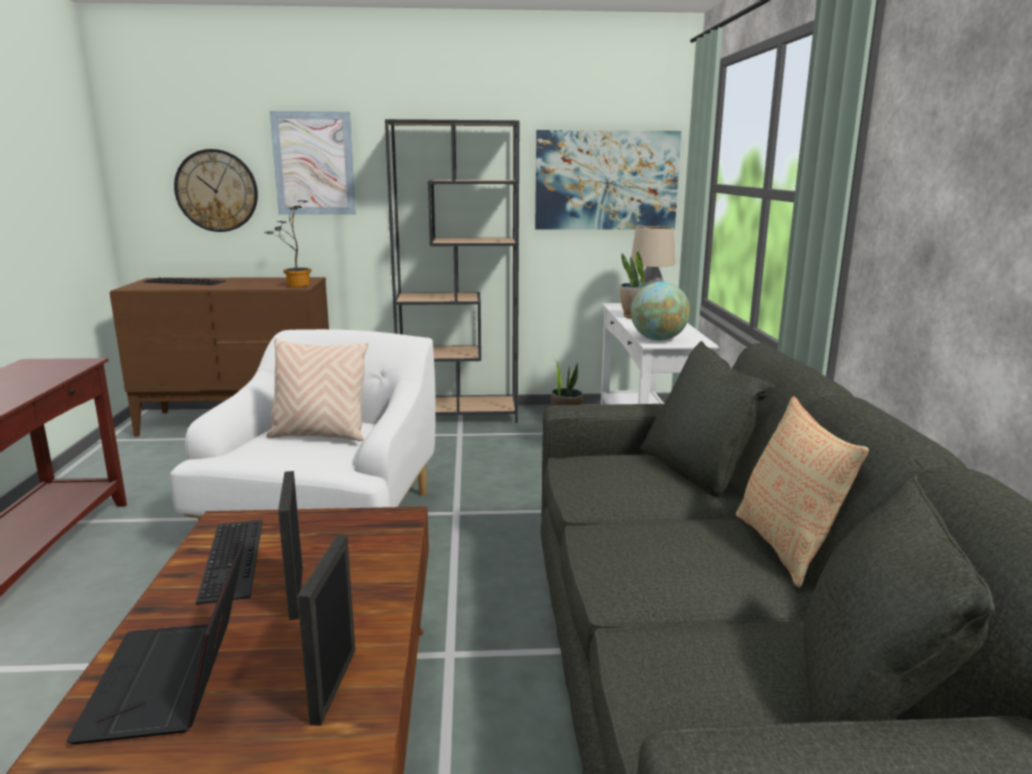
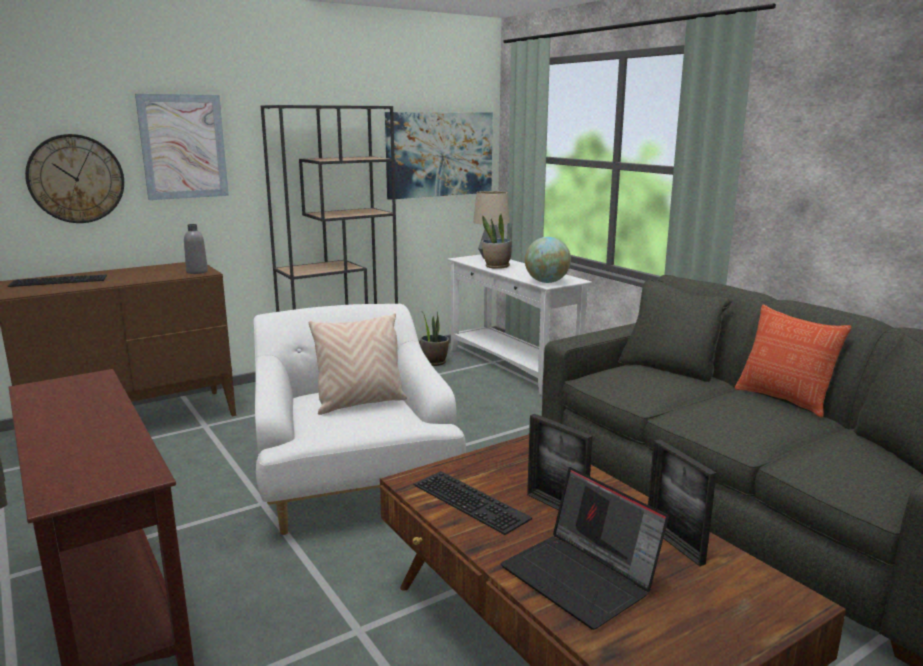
camera: 30 degrees left, 0 degrees up
potted plant [264,200,311,287] -> grey bottle [184,224,208,274]
beige pillow [736,396,869,588] -> orange pillow [735,305,851,418]

